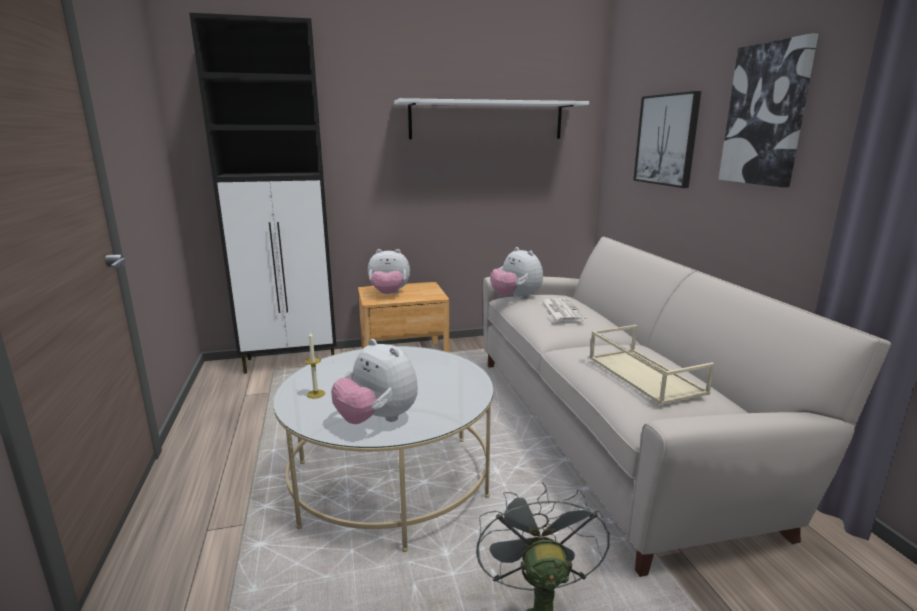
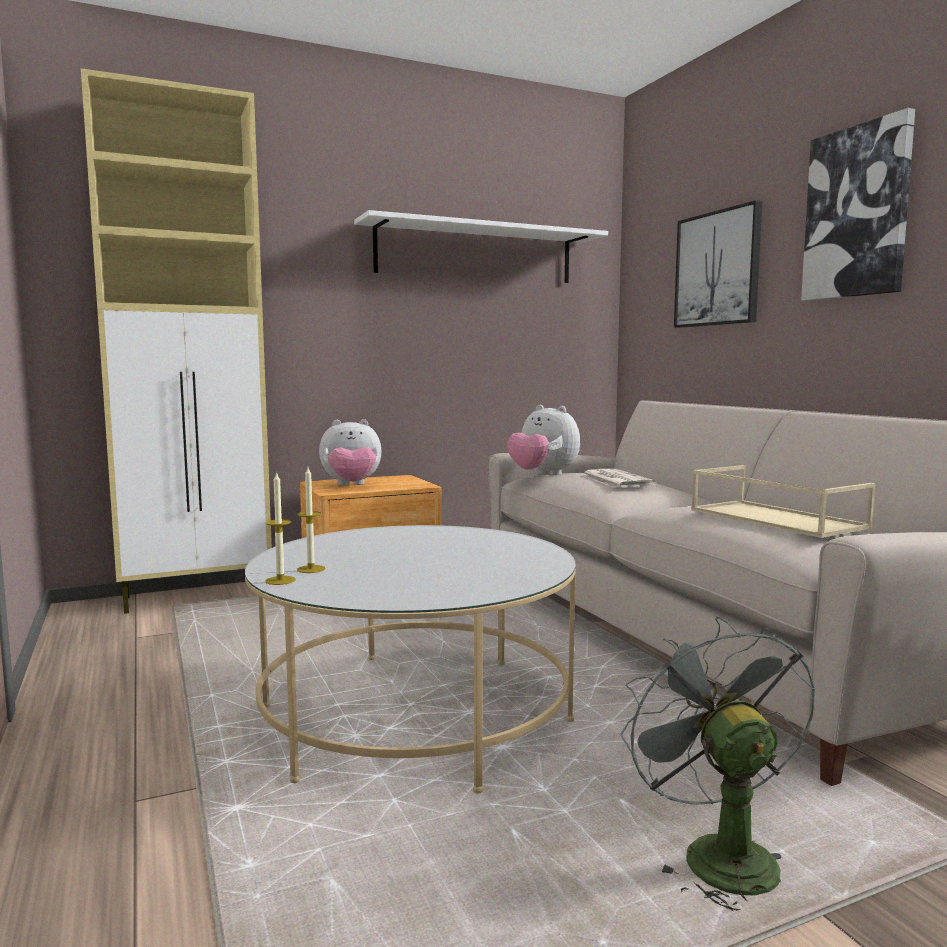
camera: 10 degrees left, 10 degrees down
black cabinet [189,13,336,374] -> beige cabinet [81,68,272,614]
plush toy [331,339,418,424] -> none
none -> candle [265,471,296,585]

